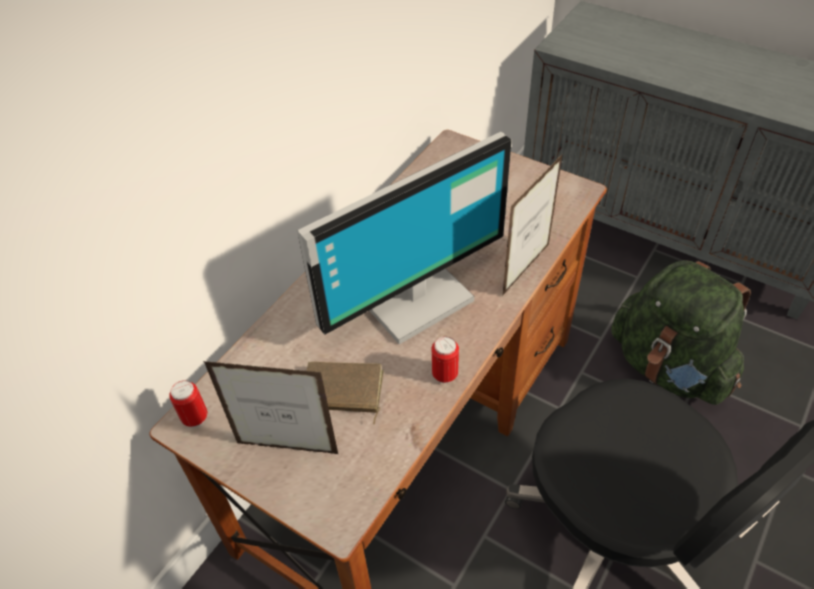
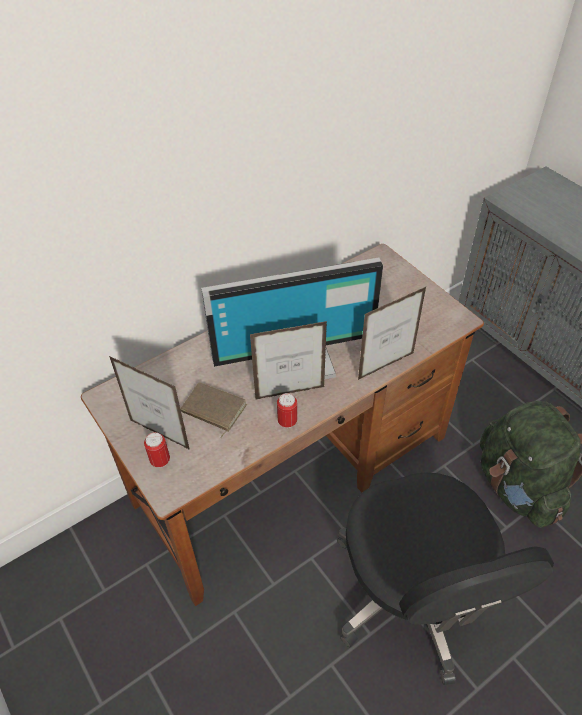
camera: 20 degrees right, 0 degrees up
can [169,380,208,427] -> can moved to [144,432,170,468]
none -> picture frame [250,321,327,399]

